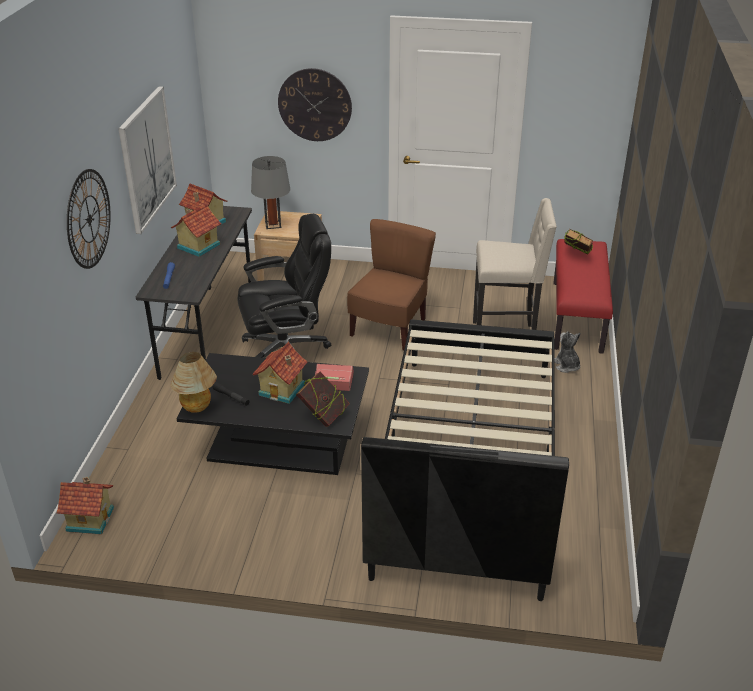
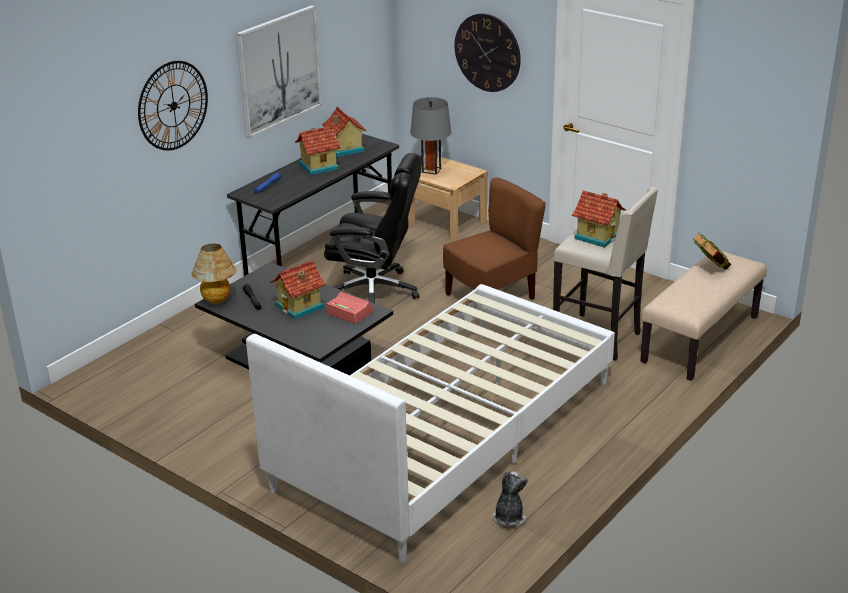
camera: 30 degrees right, 5 degrees down
toy house [57,477,114,534] -> toy house moved to [572,190,626,248]
book [296,372,350,427] -> none
black bed [361,319,569,601] -> white bed [246,284,615,563]
red bench [554,239,613,354] -> beige bench [640,251,767,381]
plush toy [555,331,580,373] -> plush toy moved to [492,471,528,527]

